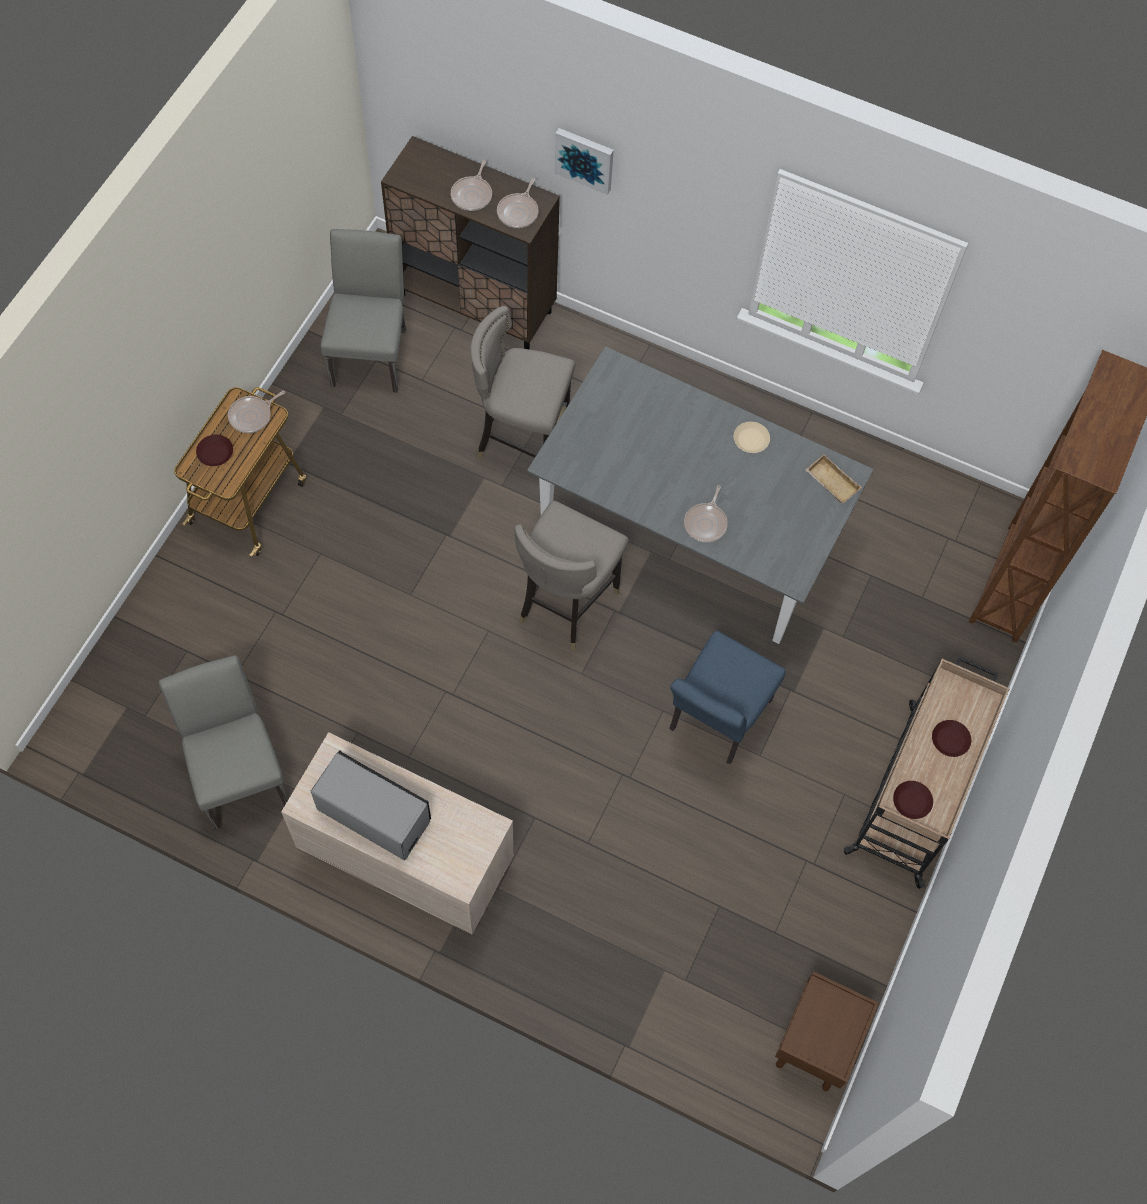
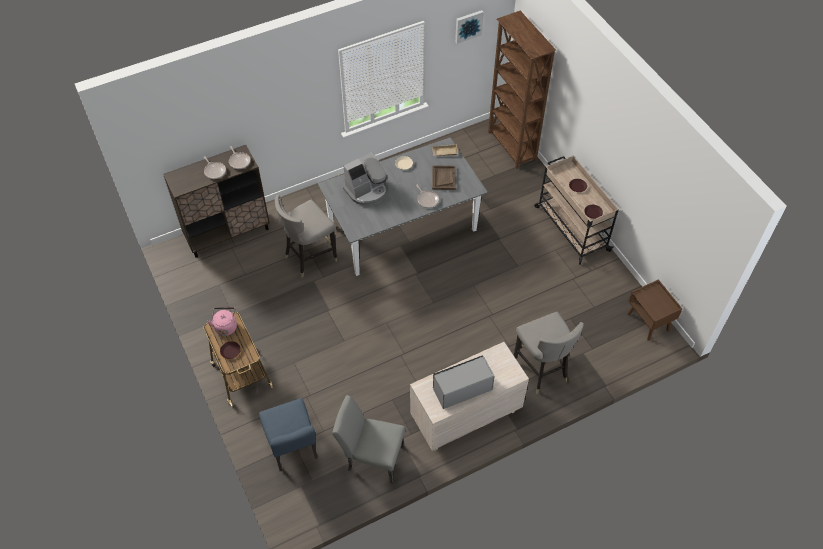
camera: 50 degrees left, 10 degrees down
frying pan [228,391,285,433] -> pink kettle [207,307,237,336]
grey chair [321,229,406,393] -> none
grey stool [515,500,629,650] -> grey stool moved to [514,312,584,394]
picture [555,128,614,195] -> picture moved to [455,10,484,44]
blue chair [669,630,785,764] -> blue chair moved to [259,398,318,471]
none -> coffee machine [343,152,388,205]
none -> brown tray [432,165,456,190]

